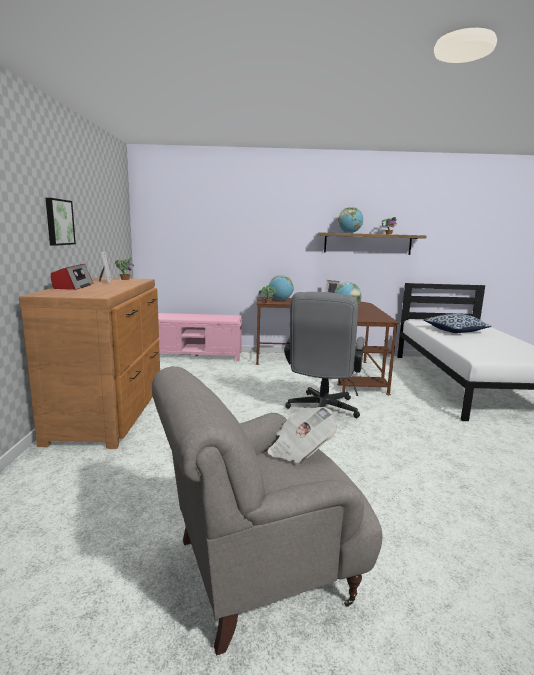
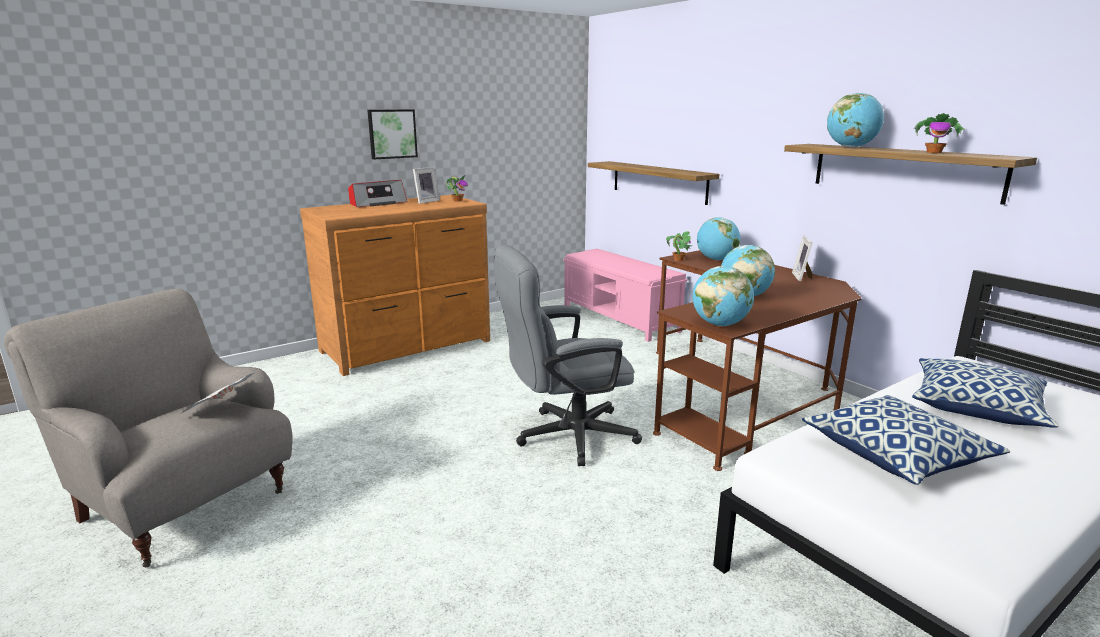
camera: 55 degrees right, 5 degrees up
none -> shelf [588,161,719,205]
none -> globe [692,266,754,326]
none -> pillow [802,395,1010,485]

